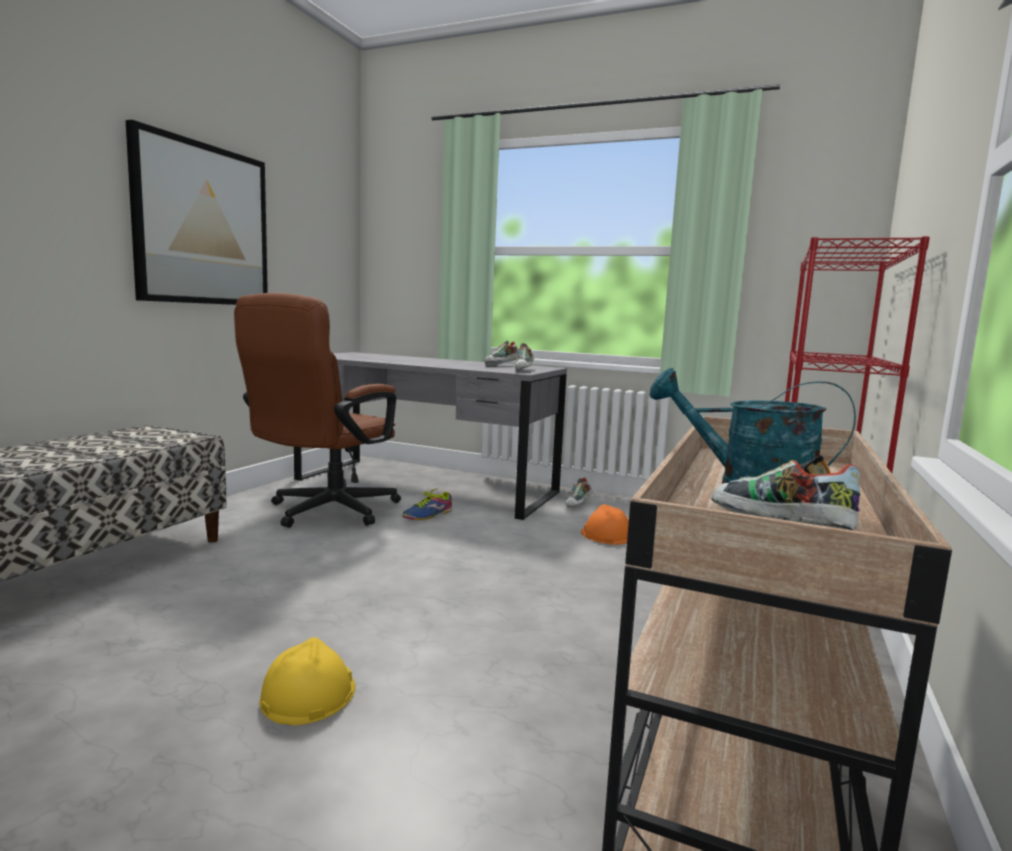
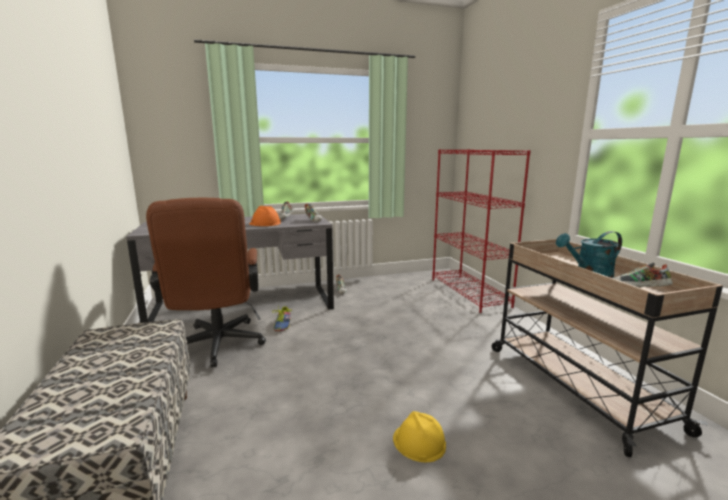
camera: 40 degrees left, 5 degrees up
picture [126,120,268,305] -> none
orange hard hat [581,504,629,545] -> orange hard hat moved to [249,206,281,226]

